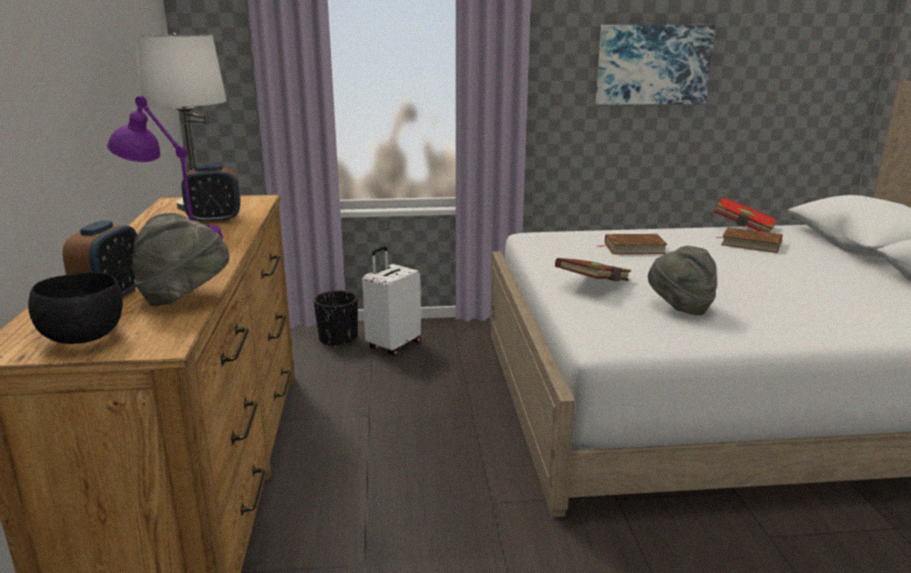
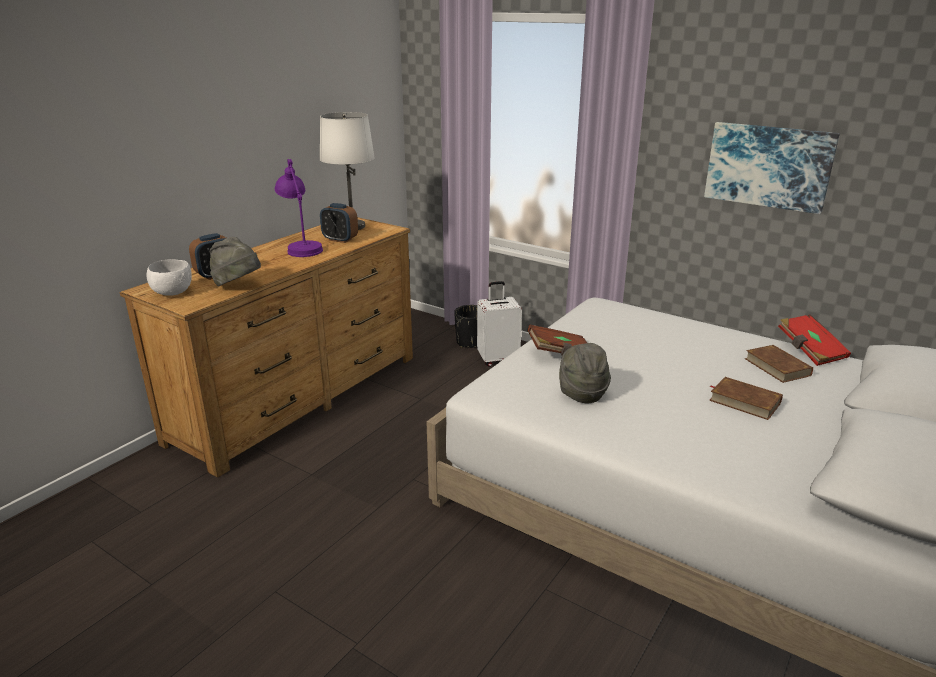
camera: 40 degrees right, 5 degrees up
black bowl [28,272,123,344] -> white bowl [147,259,192,296]
brown book [597,234,668,254] -> brown book moved to [709,377,783,420]

